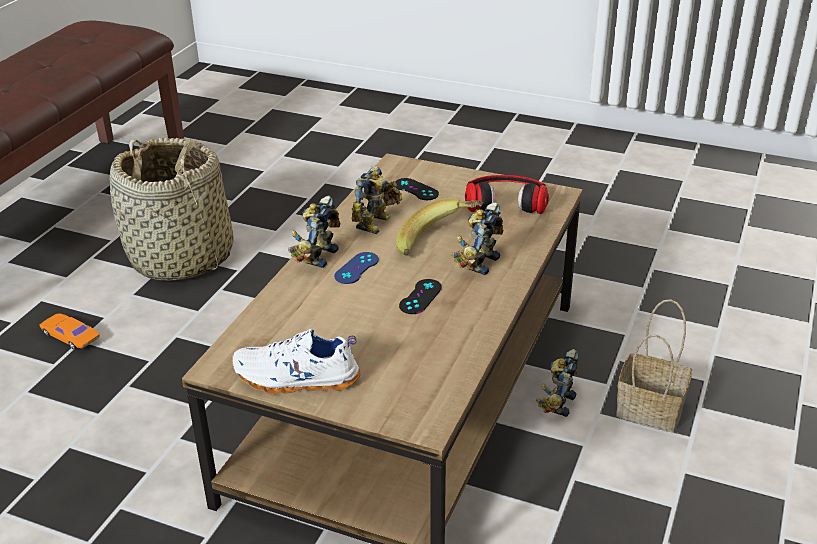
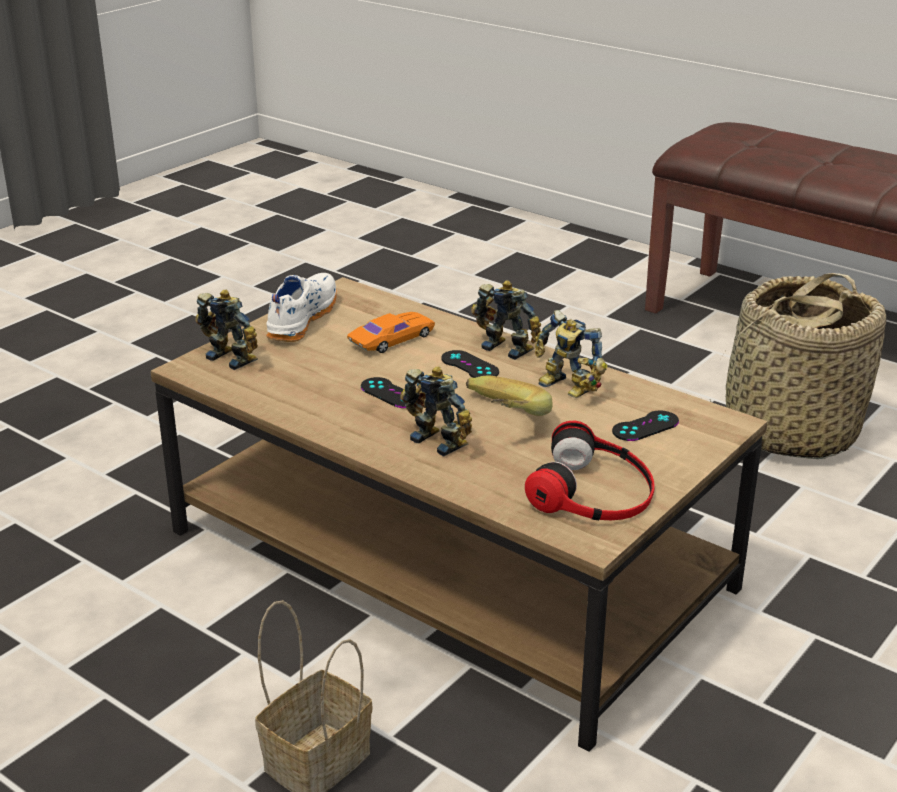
camera: 105 degrees right, 5 degrees down
orange toy car [40,314,100,349] -> orange toy car moved to [347,312,435,353]
blue game controller [334,252,379,284] -> black game controller [441,350,499,378]
toy robot [536,349,578,417] -> toy robot moved to [196,290,258,370]

